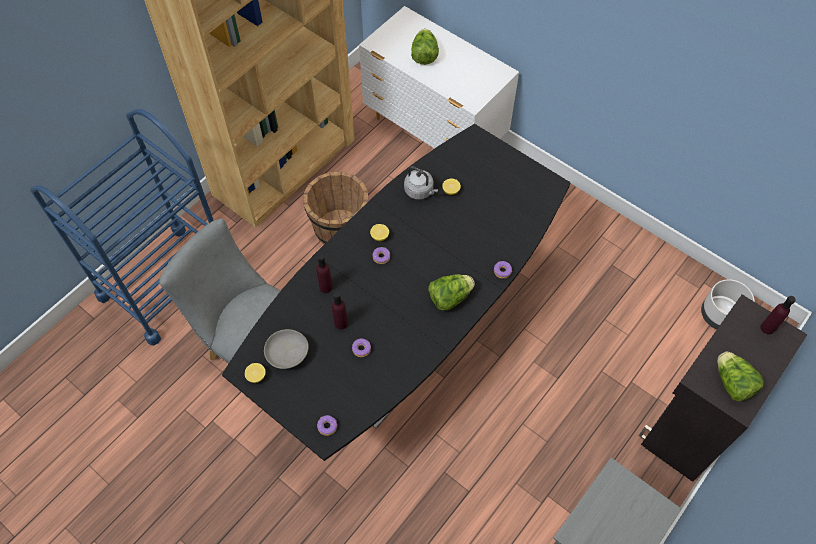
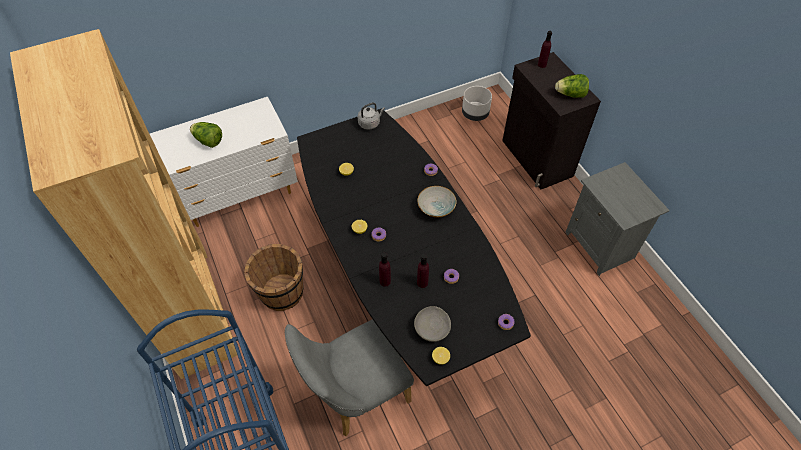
camera: 65 degrees left, 5 degrees down
grey kettle [404,166,438,200] -> grey kettle moved to [357,102,385,129]
lettuce [428,275,475,311] -> bowl [417,186,456,218]

